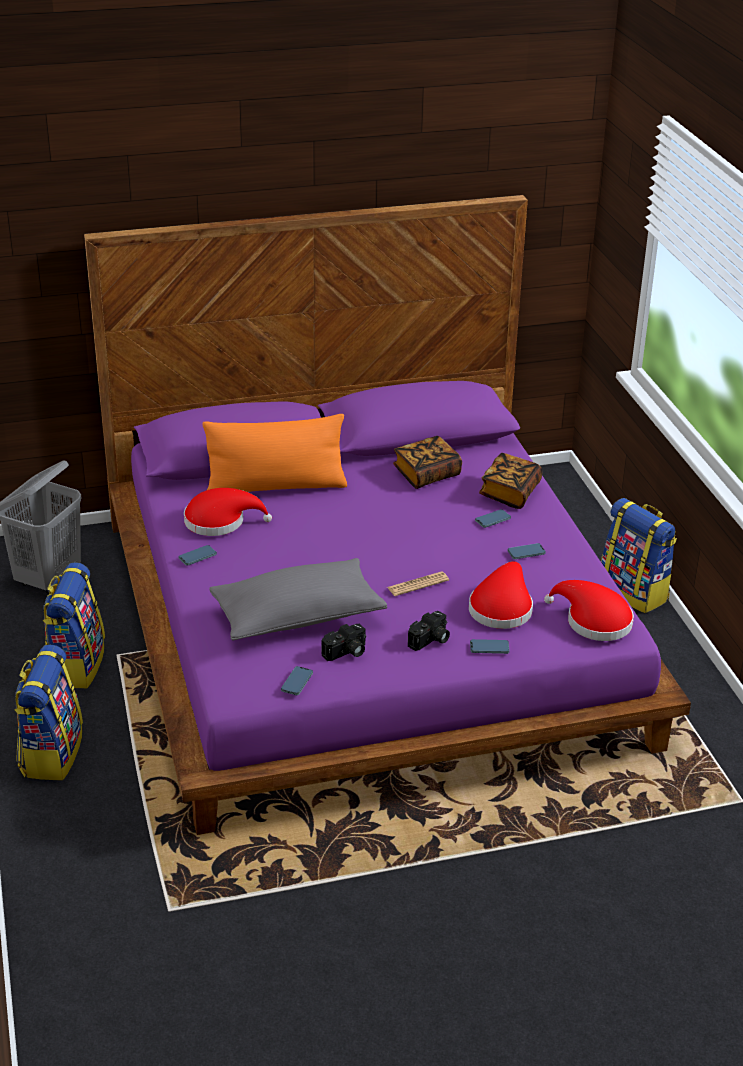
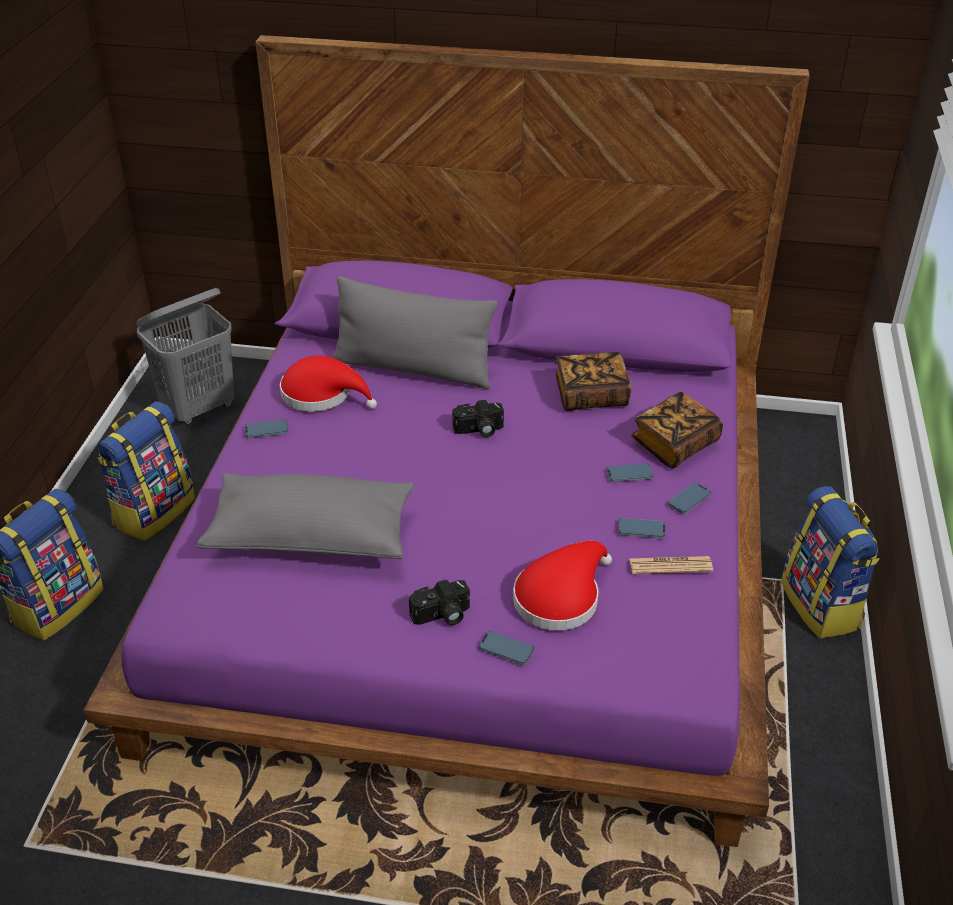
camera: 25 degrees right, 5 degrees up
orange pillow [202,414,347,492] -> grey pillow [332,276,498,389]
phone [281,666,313,695] -> phone moved to [668,483,711,514]
camera [321,624,366,661] -> camera moved to [452,400,504,437]
newspaper [387,571,449,596] -> newspaper moved to [629,556,713,574]
red hat [544,580,634,641] -> none

